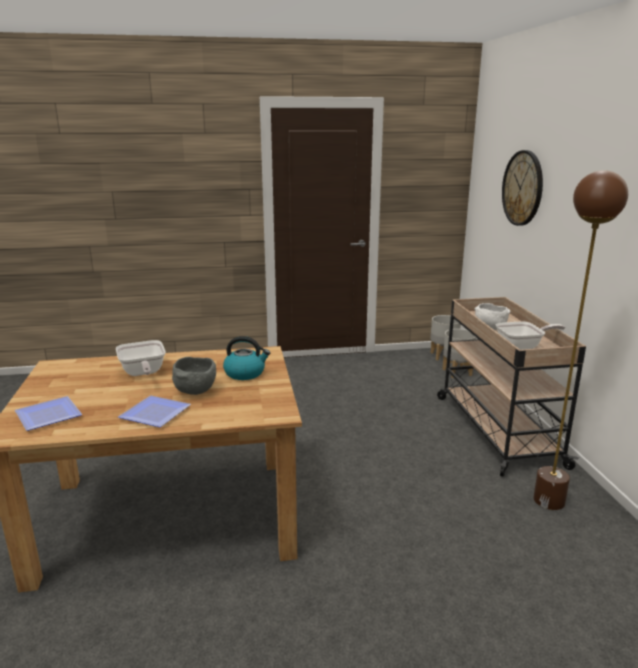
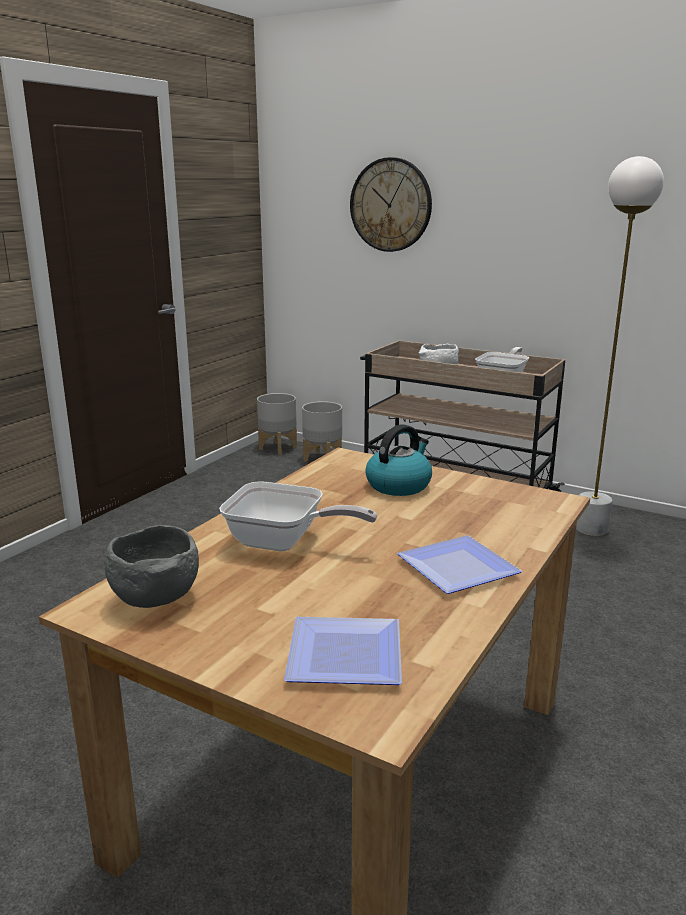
camera: 50 degrees left, 0 degrees up
grey bowl [172,357,216,395] -> grey bowl moved to [104,525,199,608]
brown floor lamp [533,170,628,510] -> white floor lamp [576,156,664,536]

